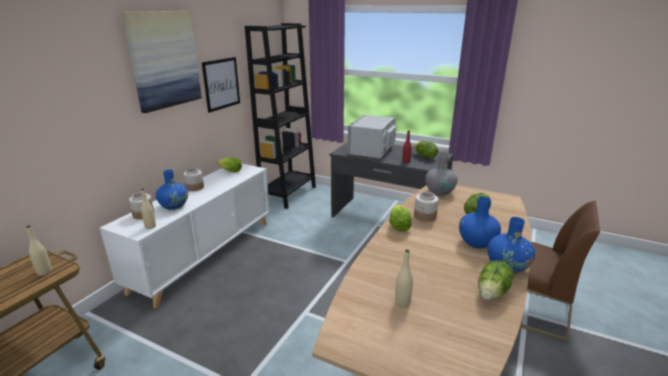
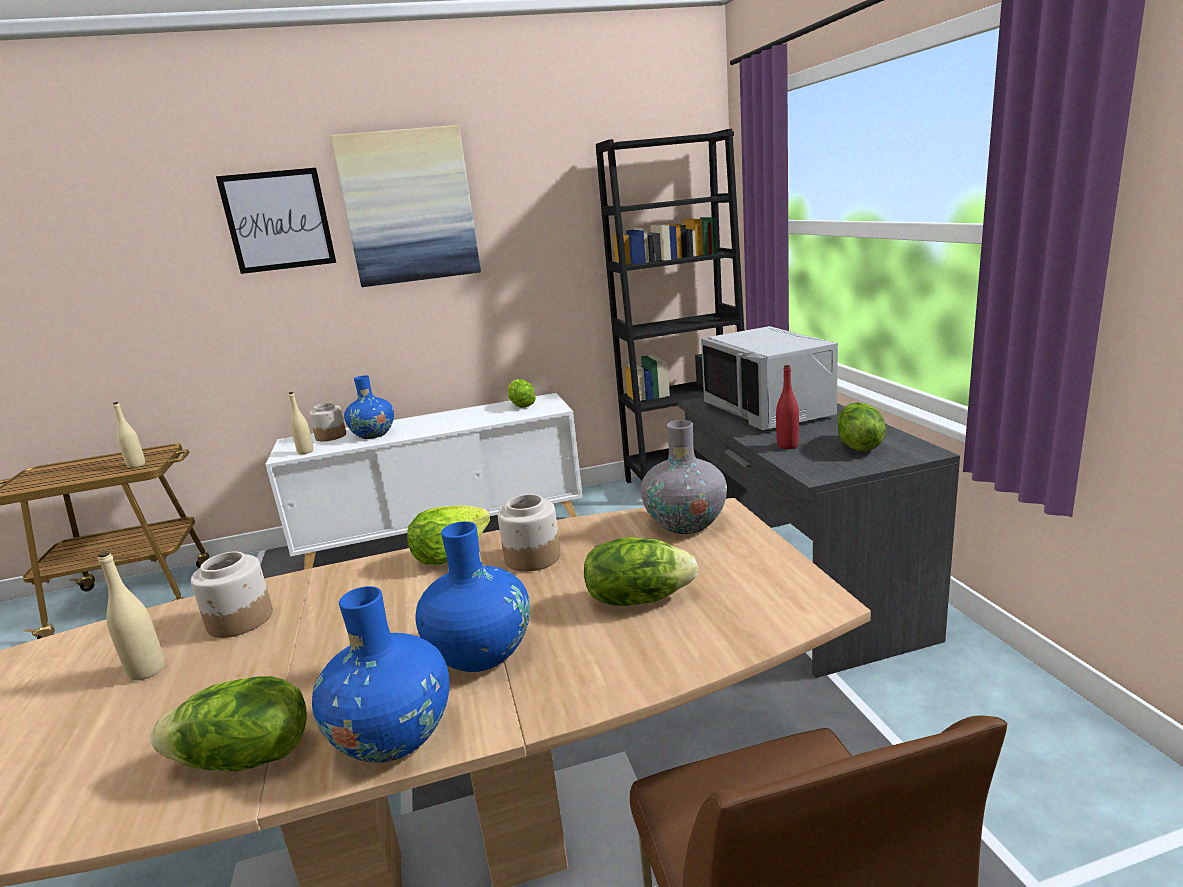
camera: 50 degrees right, 5 degrees down
jar [183,168,204,191] -> jar moved to [191,551,273,638]
picture [202,57,240,113] -> picture moved to [216,168,336,274]
grey microwave [348,115,396,159] -> grey microwave turned 90 degrees counterclockwise [701,326,838,430]

